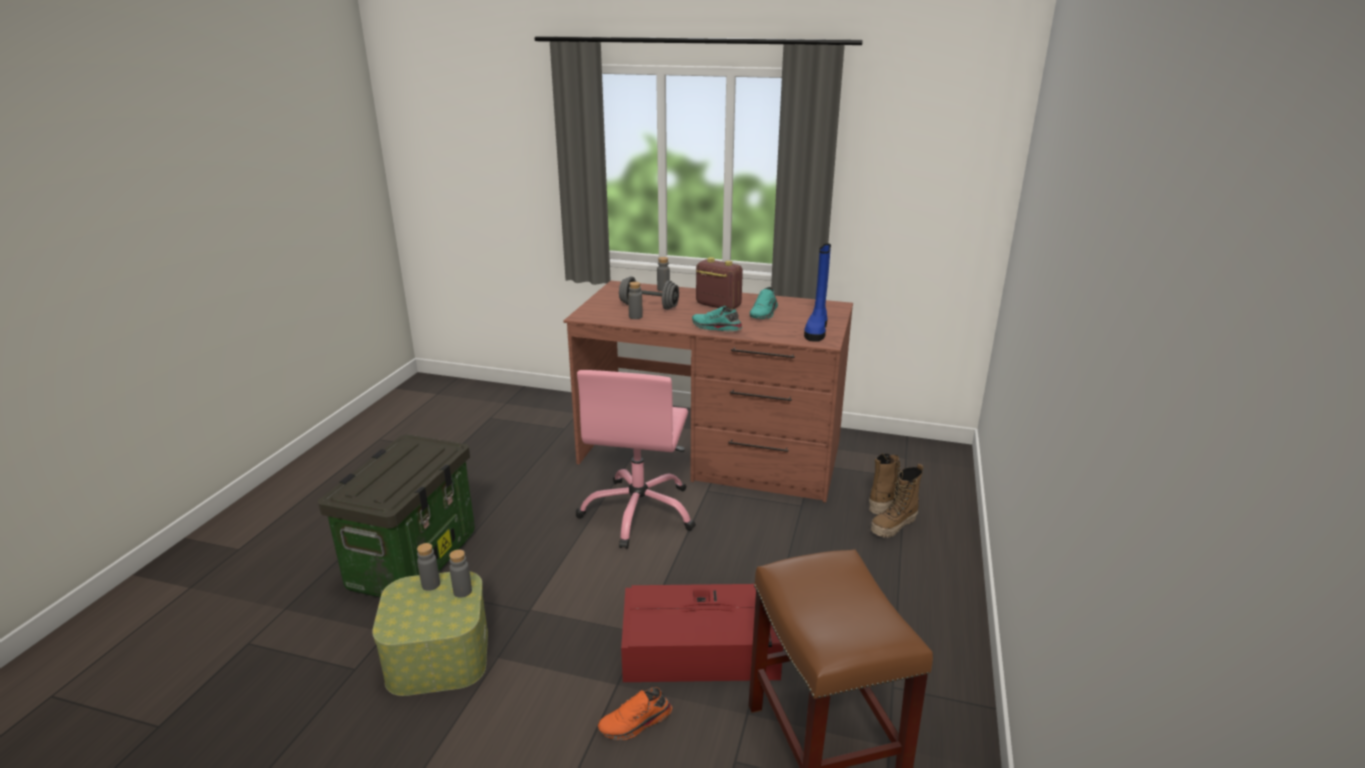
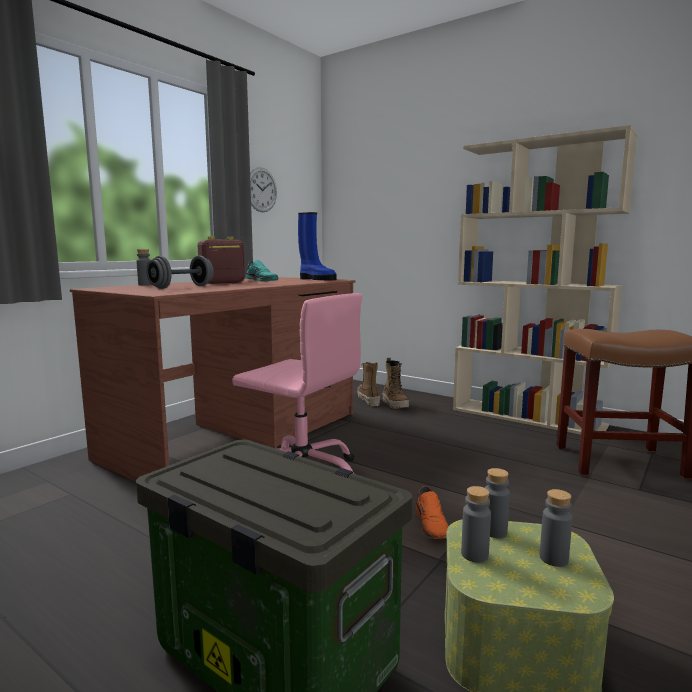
camera: 70 degrees left, 15 degrees down
orange shoe [598,687,672,740] -> orange shoe moved to [415,486,449,539]
red storage box [621,584,783,682] -> none
grey bottle [628,282,643,319] -> grey bottle moved to [540,489,572,567]
turquoise shoe [692,306,742,331] -> none
none -> wall clock [250,167,277,212]
none -> beige bookcase [453,125,638,435]

